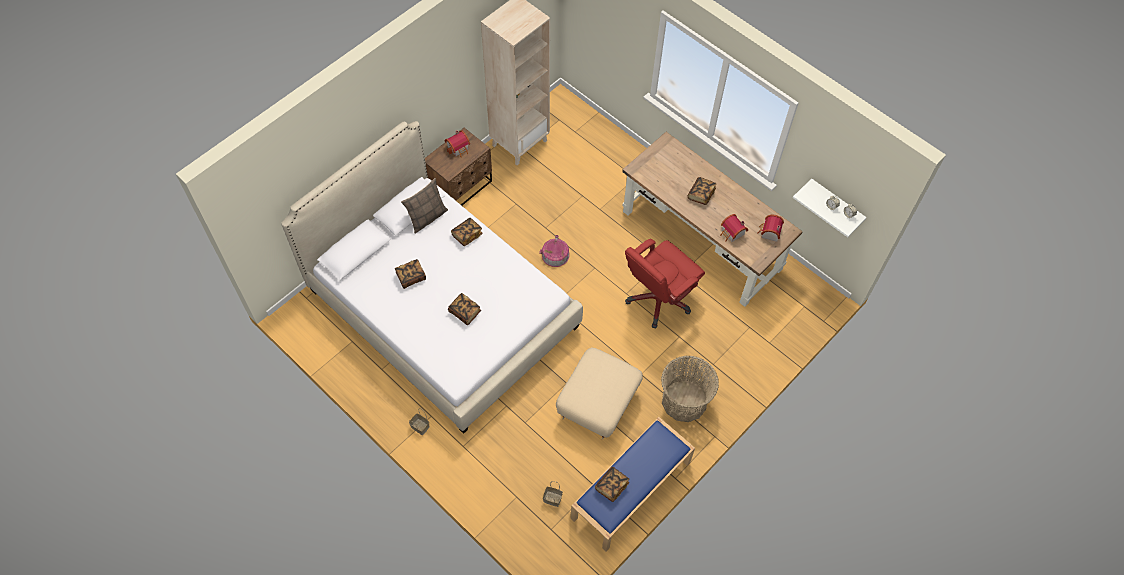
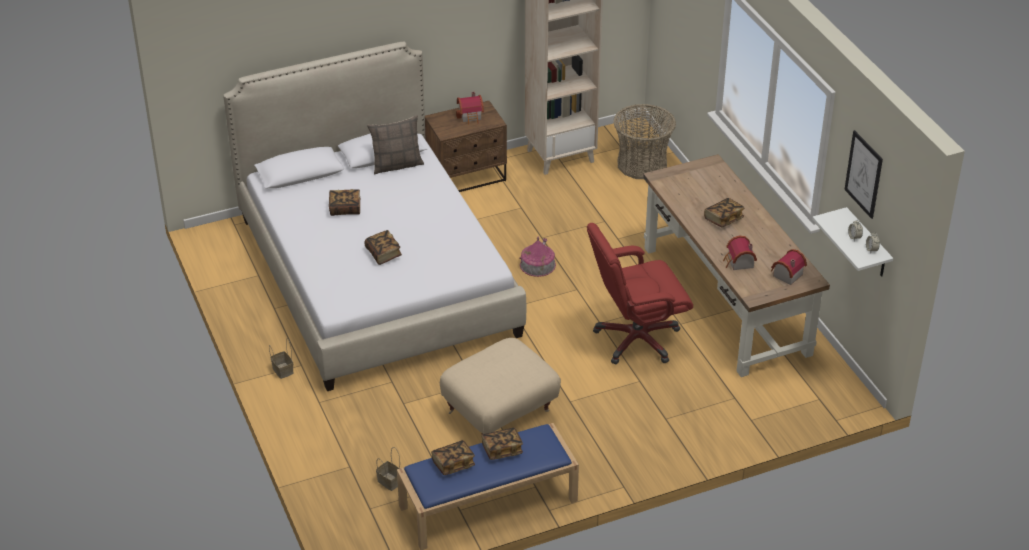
camera: 25 degrees right, 20 degrees down
book [451,218,483,246] -> book moved to [481,428,523,460]
basket [661,355,719,422] -> basket moved to [613,104,676,179]
none -> picture [844,130,883,219]

